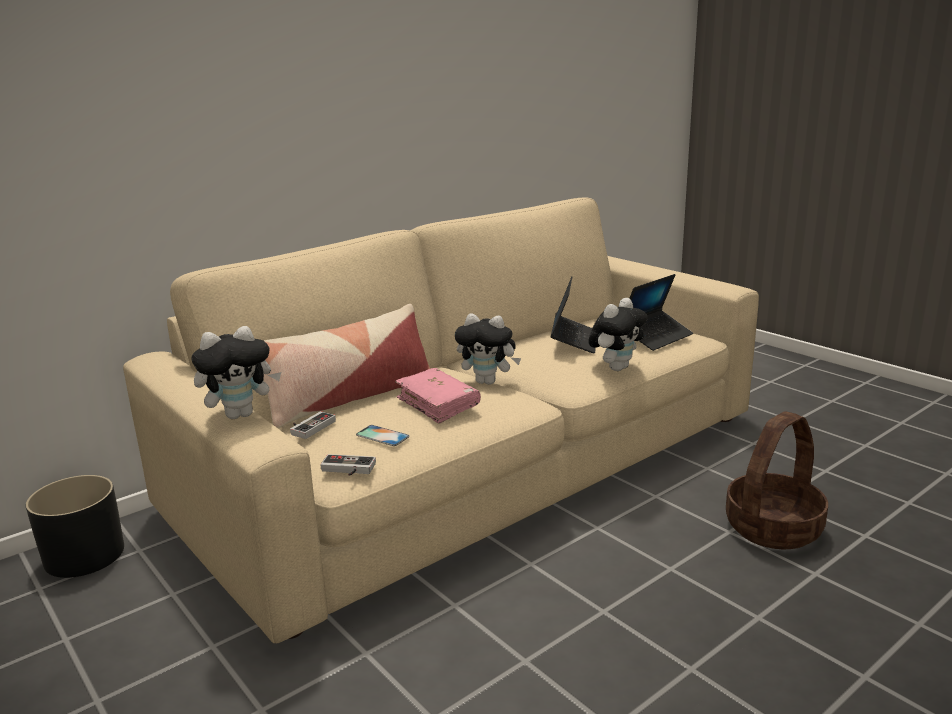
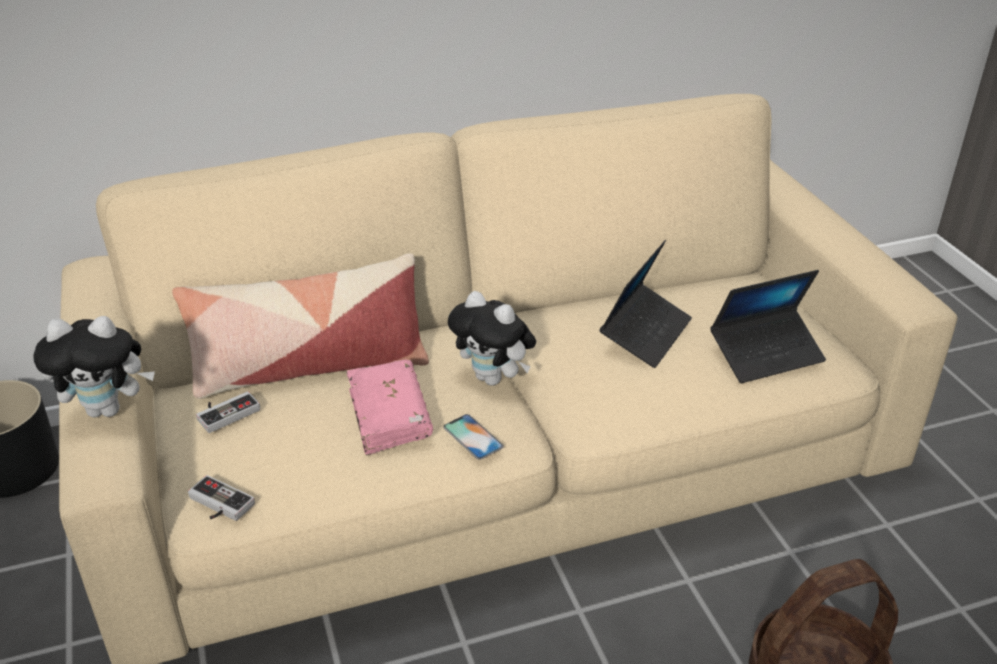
camera: 20 degrees right, 15 degrees up
phone [356,425,410,446] -> phone moved to [443,414,504,460]
plush toy [588,298,648,371] -> none

